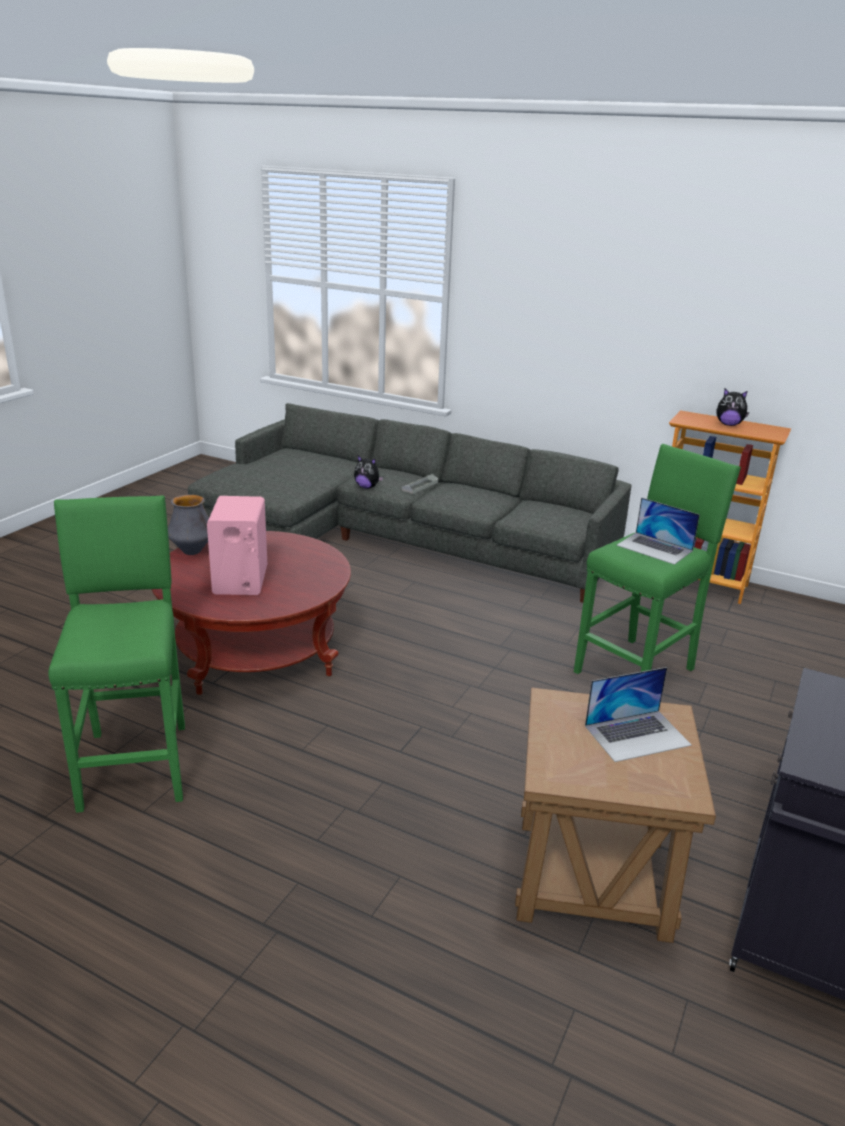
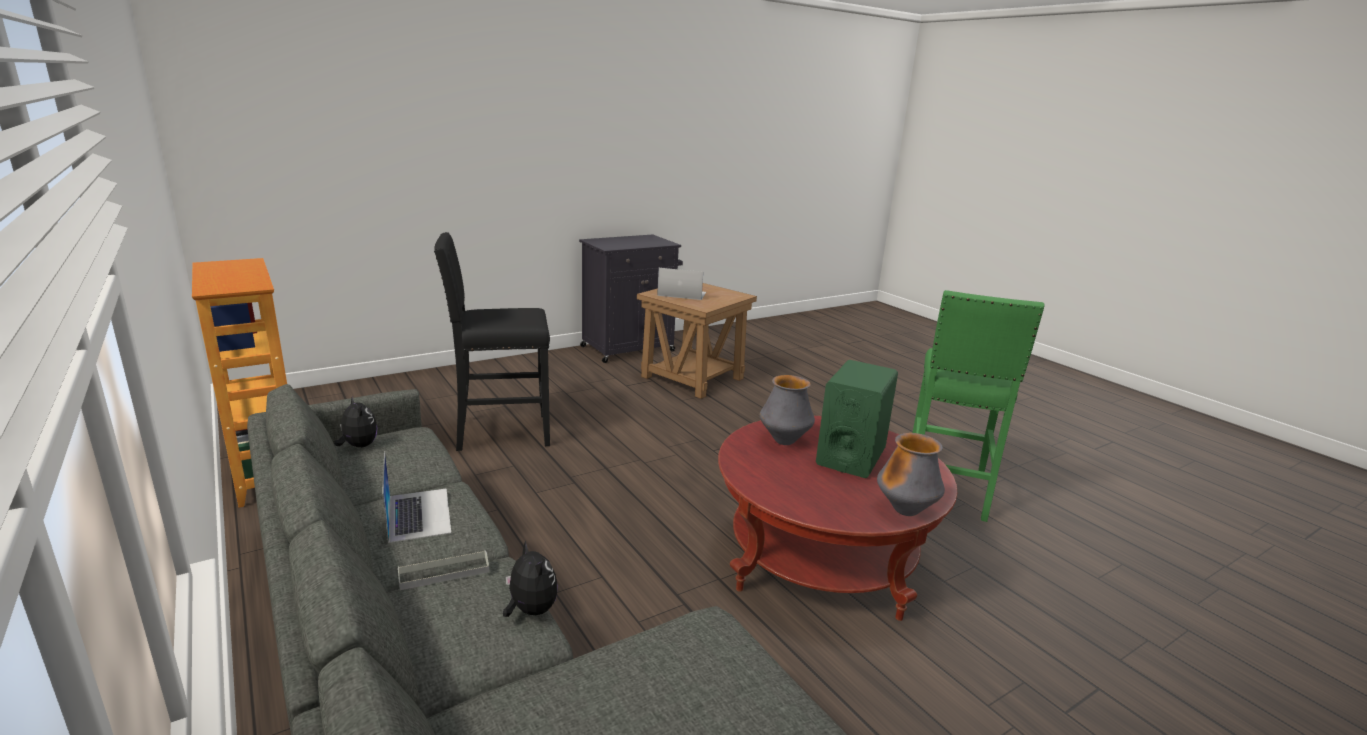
camera: 150 degrees left, 5 degrees down
pink speaker [207,496,267,595] -> green speaker [816,360,898,478]
green stool [574,444,741,674] -> black stool [434,232,550,451]
laptop [616,498,700,565] -> laptop moved to [382,451,451,543]
plush toy [717,389,749,426] -> plush toy moved to [334,396,377,448]
none -> vase [760,375,815,445]

